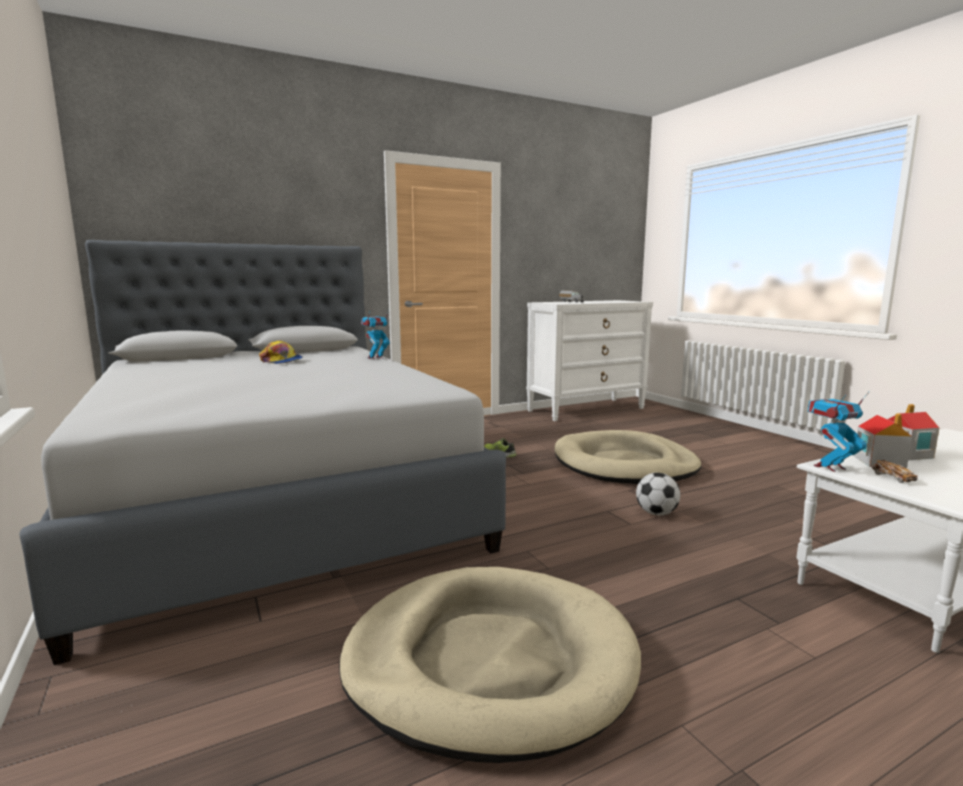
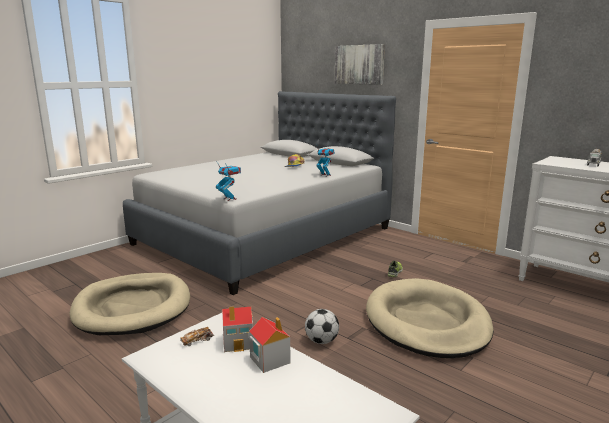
camera: 70 degrees right, 5 degrees up
toy robot [808,391,870,472] -> toy robot moved to [216,162,241,201]
none -> picture [335,44,385,85]

